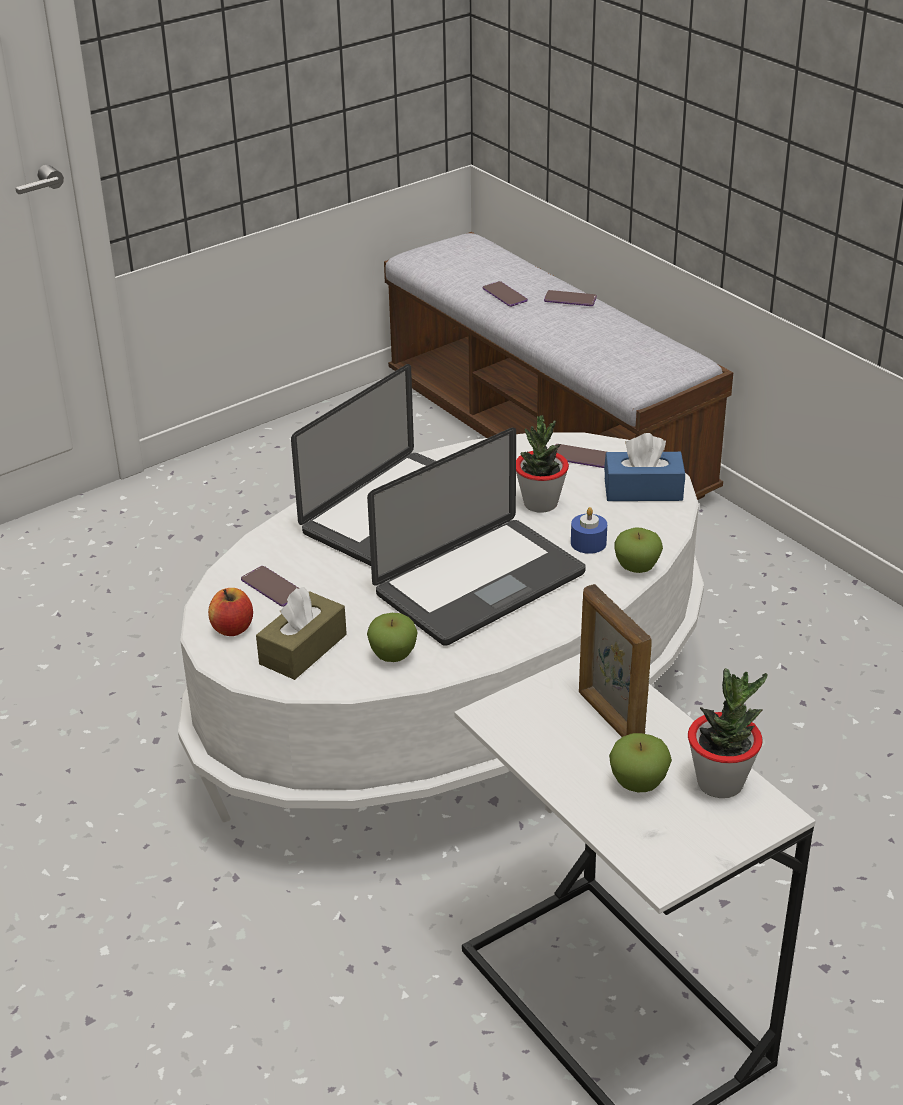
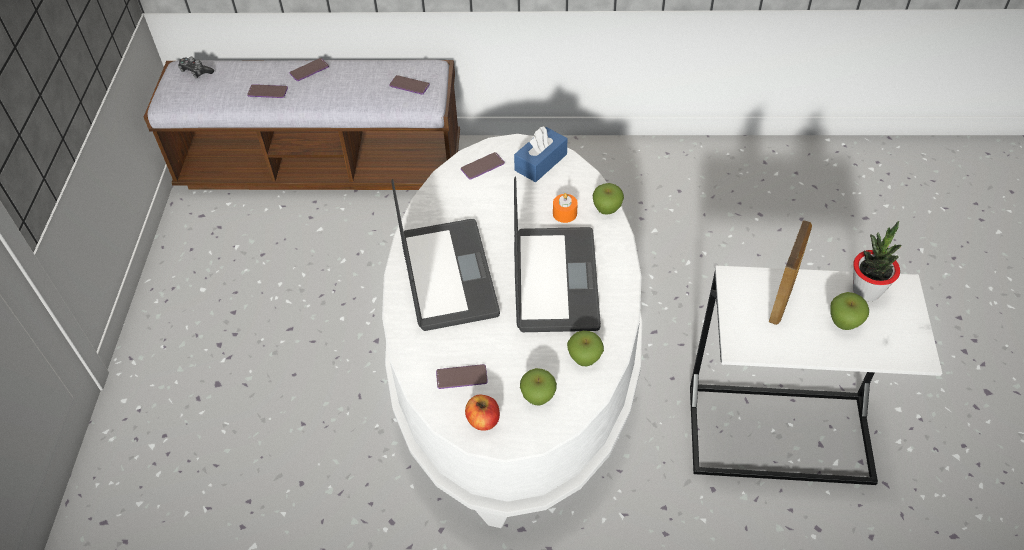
camera: 50 degrees left, 15 degrees up
brown tissue box [256,587,347,680] -> apple [520,368,557,406]
potted plant [516,415,569,513] -> none
blue candle [571,507,607,554] -> orange candle [553,193,578,223]
picture frame [579,584,652,737] -> picture frame turned 75 degrees counterclockwise [769,220,812,325]
none -> game controller [178,57,214,78]
none -> phone [389,75,430,94]

